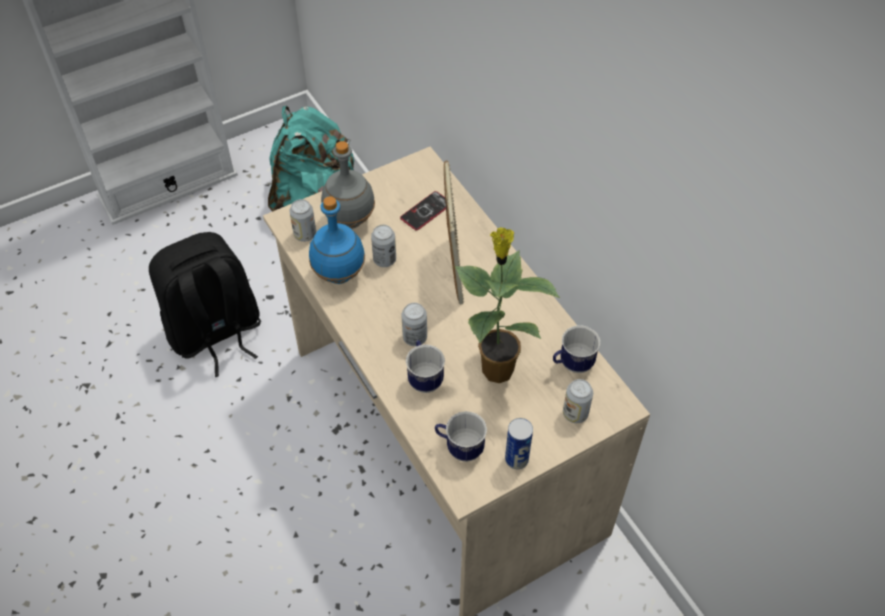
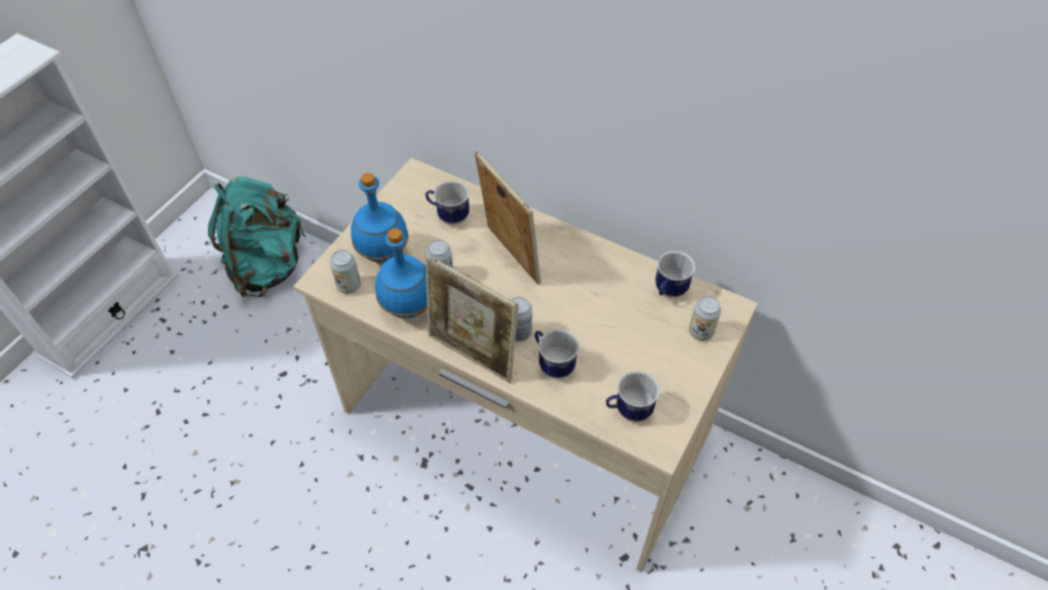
camera: 30 degrees left, 0 degrees up
black backpack [149,232,261,377] -> none
grey bottle [321,141,375,229] -> blue bottle [351,173,408,264]
phone [400,191,446,230] -> mug [425,180,469,225]
potted plant [455,227,560,383] -> none
can [505,418,533,469] -> none
none -> picture frame [426,255,519,383]

